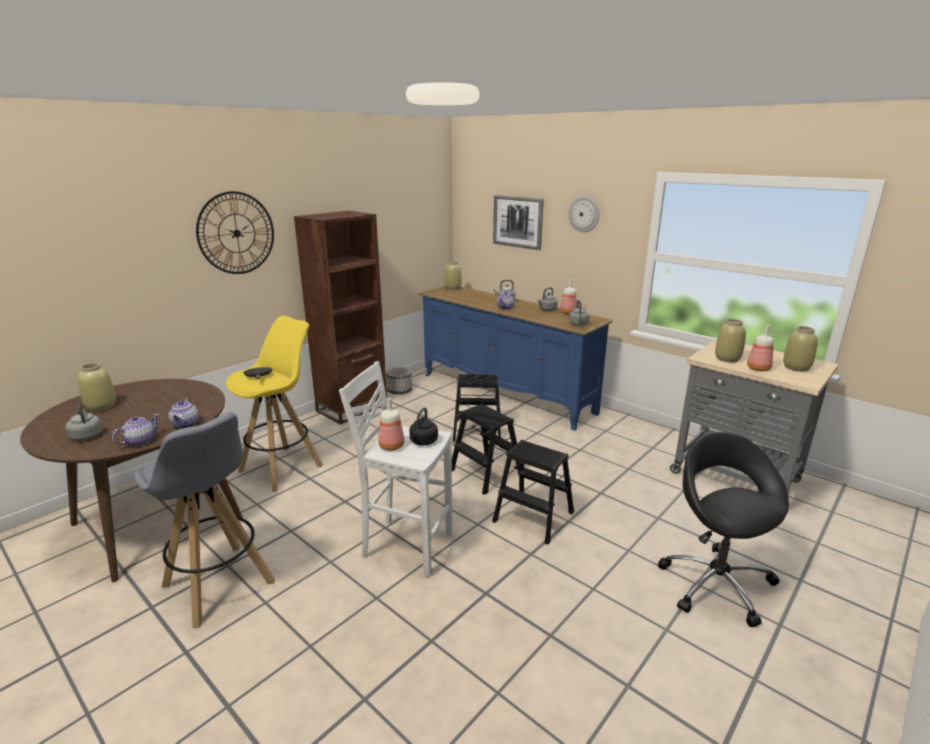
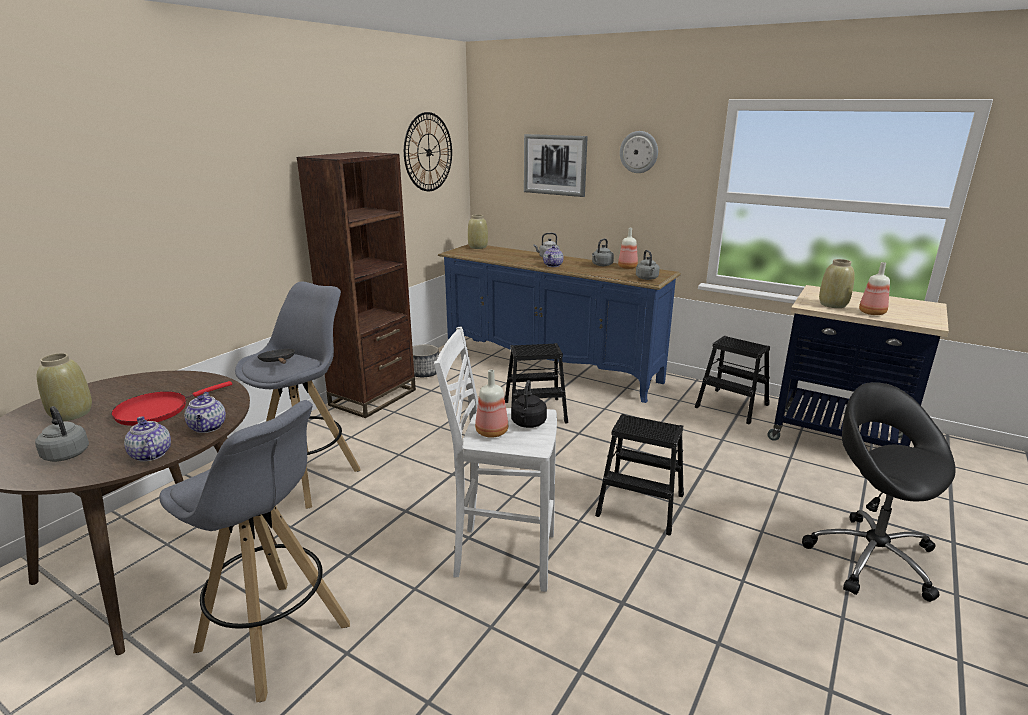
camera: 10 degrees left, 0 degrees up
teapot [112,414,159,446] -> teapot turned 60 degrees counterclockwise [124,416,171,462]
wall clock [196,191,274,274] -> wall clock moved to [404,112,452,191]
yellow stool [226,316,323,492] -> grey stool [235,282,360,509]
black step ladder [452,404,519,495] -> black step ladder moved to [695,336,770,424]
grey cart [670,339,839,492] -> blue cart [767,285,949,446]
beige vase [783,326,818,372] -> none
none -> red frying pan [111,381,232,426]

